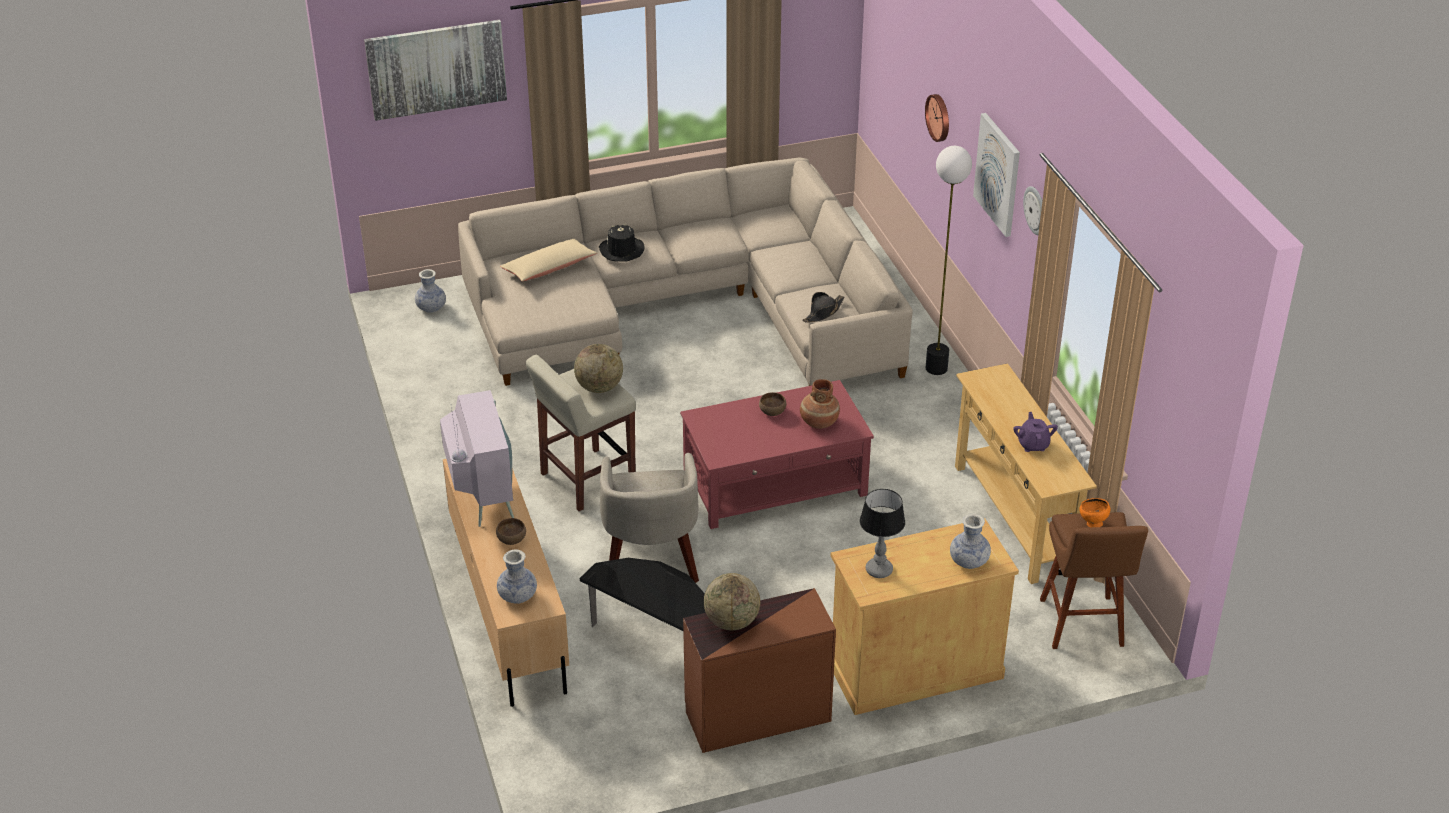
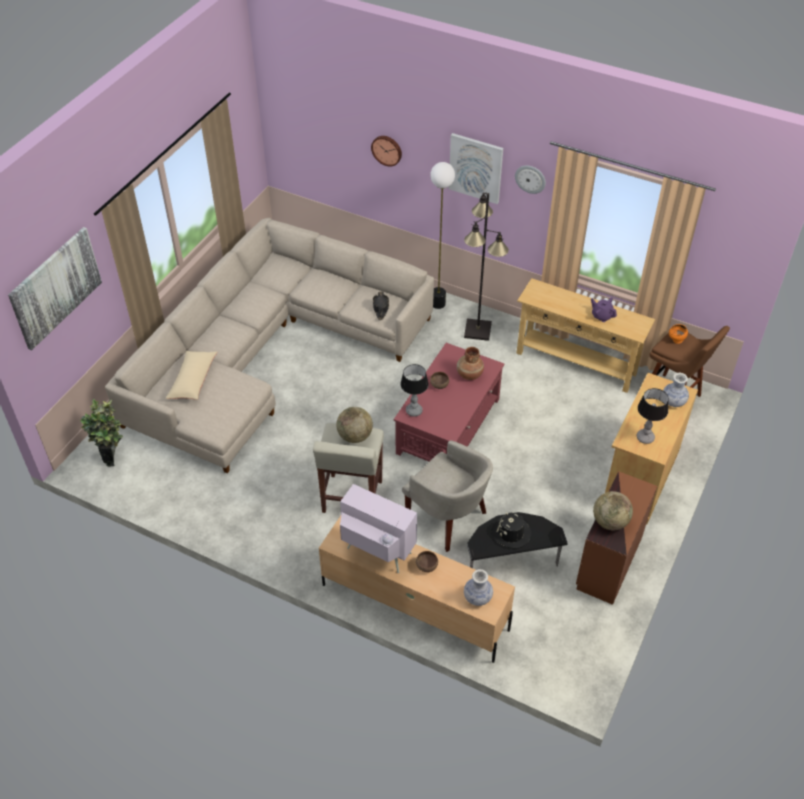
camera: 45 degrees left, 10 degrees up
vase [415,269,446,313] -> potted plant [80,399,123,466]
black hat [599,224,644,262] -> black hat moved to [491,513,532,548]
none -> table lamp [400,364,429,417]
none -> black floor lamp [464,192,509,341]

